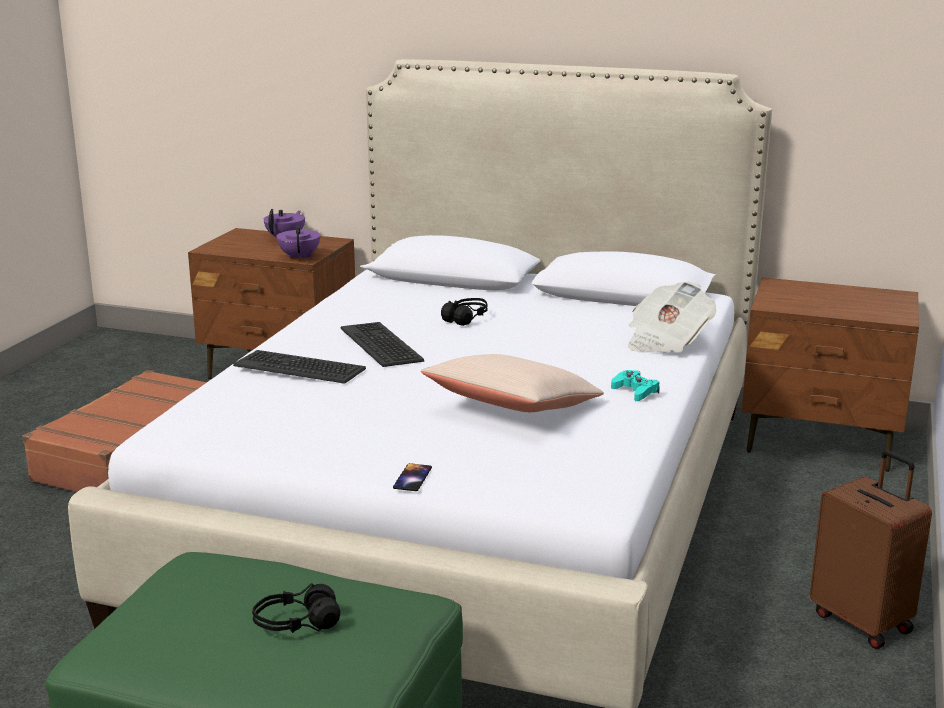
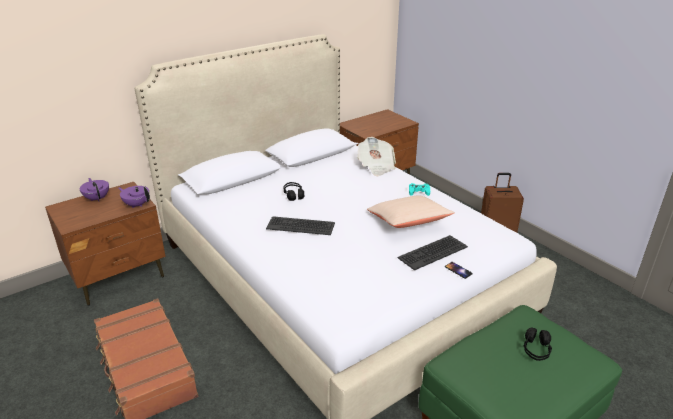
camera: 55 degrees left, 10 degrees up
keyboard [233,350,366,384] -> keyboard moved to [398,235,468,271]

